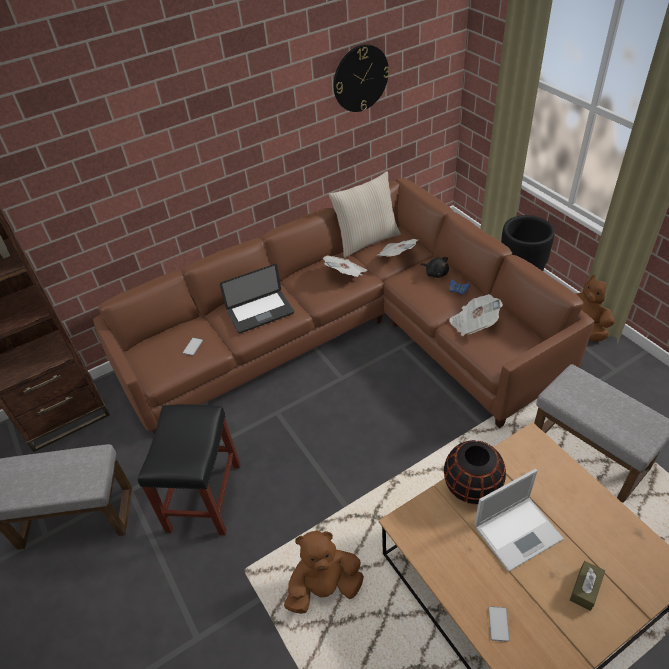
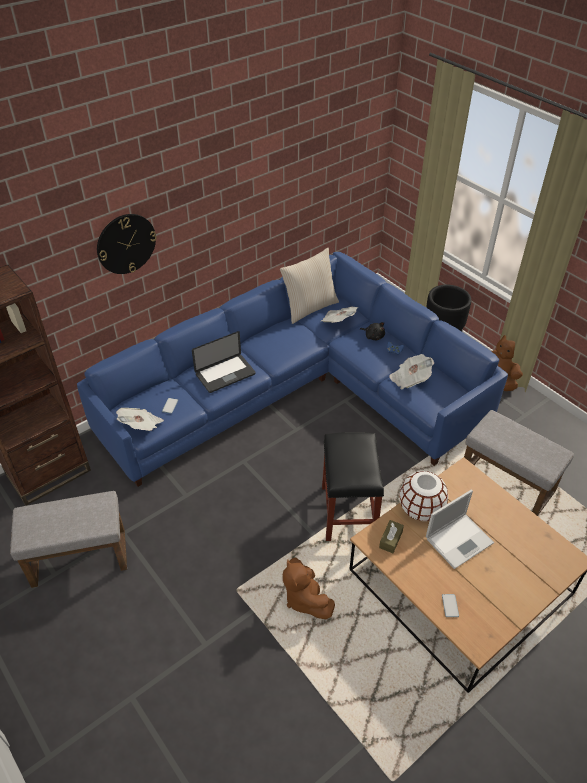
camera: 10 degrees left, 0 degrees up
brown sofa [93,178,594,434] -> blue sofa [77,252,508,487]
black stool [137,404,241,535] -> black stool moved to [322,432,384,541]
brown plush toy [284,531,364,614] -> brown plush toy turned 90 degrees counterclockwise [283,558,335,619]
newspaper [323,256,368,277] -> newspaper moved to [116,408,164,431]
wall clock [334,44,390,112] -> wall clock moved to [97,214,157,274]
black vase [444,440,506,504] -> white vase [400,471,448,521]
brown tissue box [570,561,605,611] -> brown tissue box moved to [379,520,404,553]

